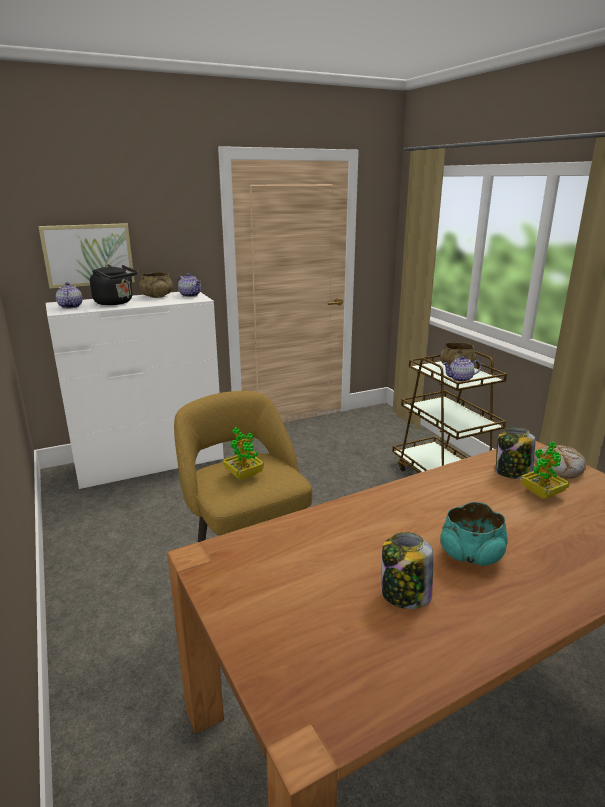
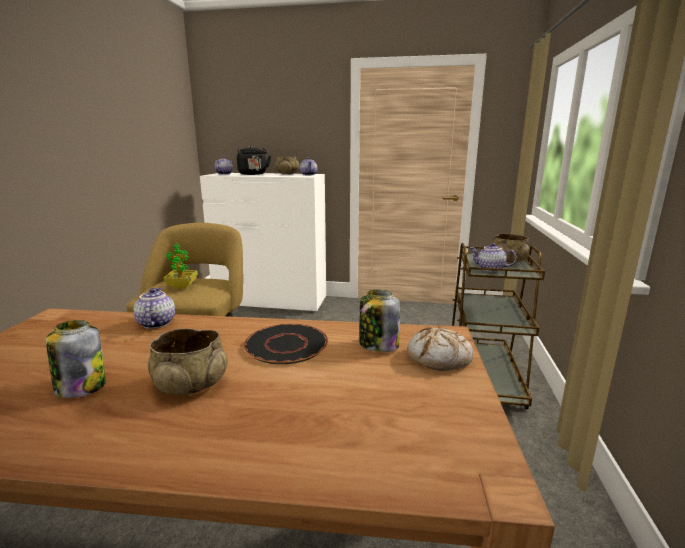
camera: 35 degrees right, 5 degrees down
picture [38,223,135,289] -> none
turquoise bowl [440,502,507,566] -> beige bowl [148,328,228,395]
potted plant [521,442,569,499] -> none
none -> teapot [133,288,175,329]
none -> black plate [244,324,328,364]

